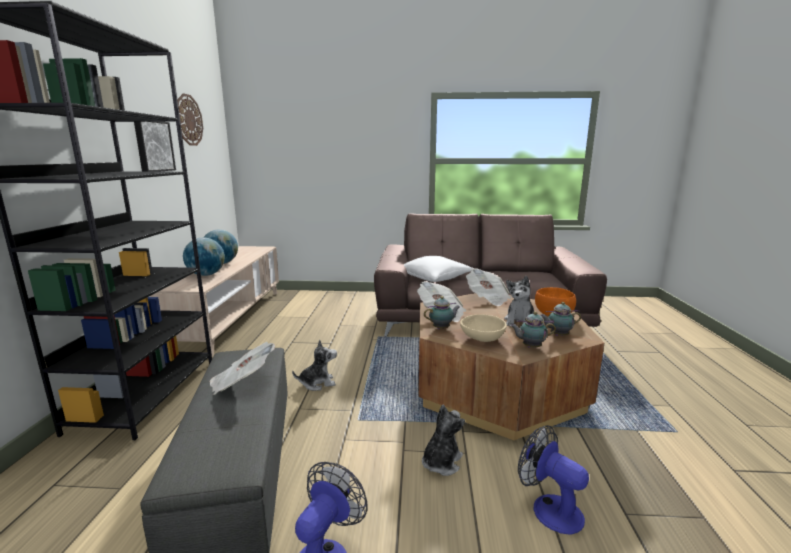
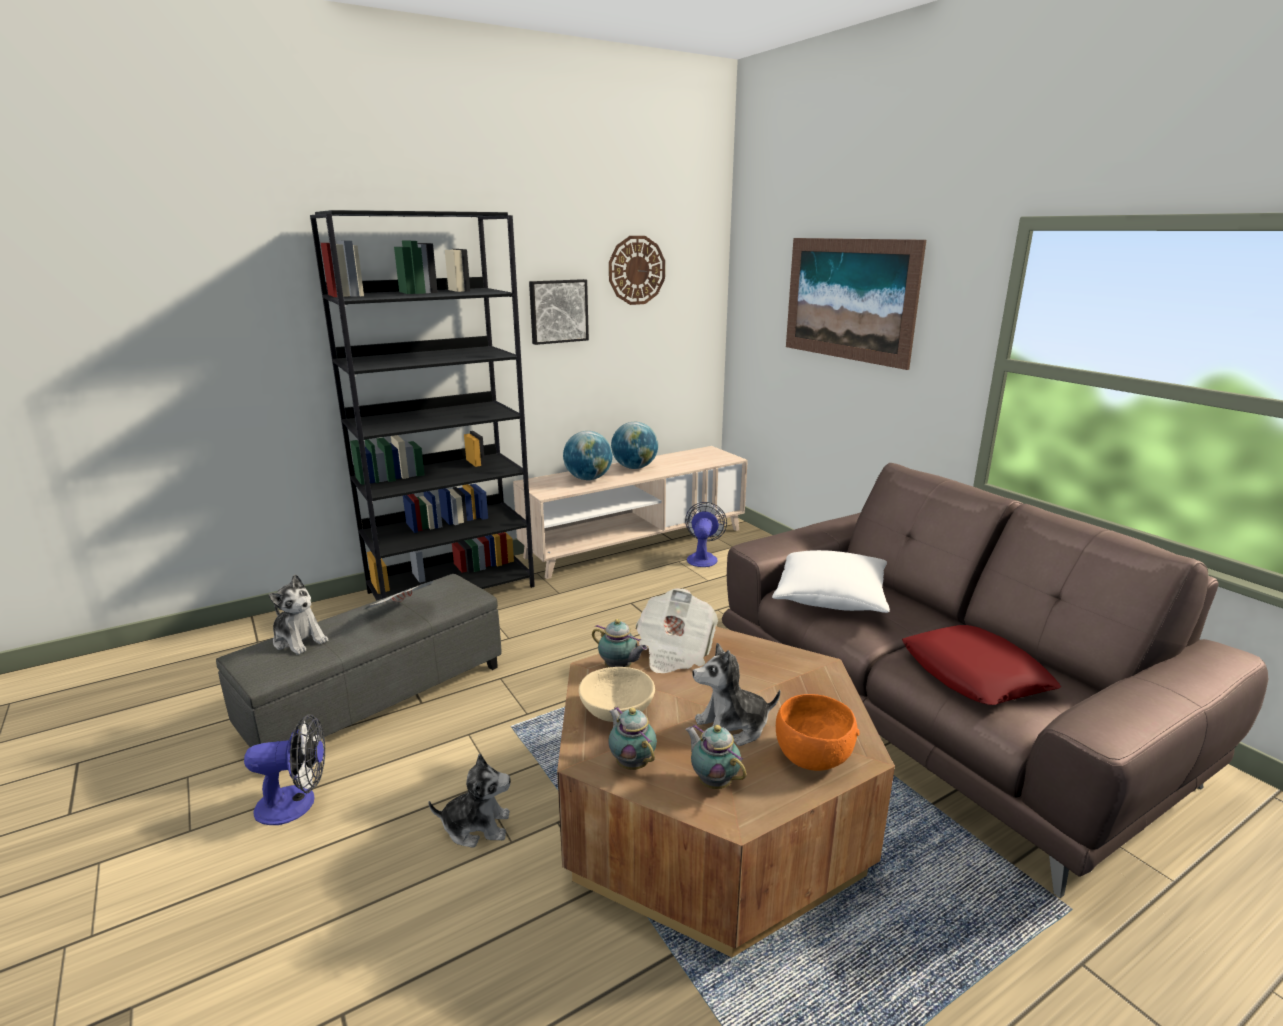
camera: 55 degrees right, 5 degrees up
plush toy [292,340,337,391] -> plush toy moved to [269,574,328,655]
newspaper [466,268,511,306] -> none
fan [518,425,589,535] -> fan moved to [685,502,727,567]
none -> picture [786,238,926,370]
none -> red pillow [902,625,1061,705]

